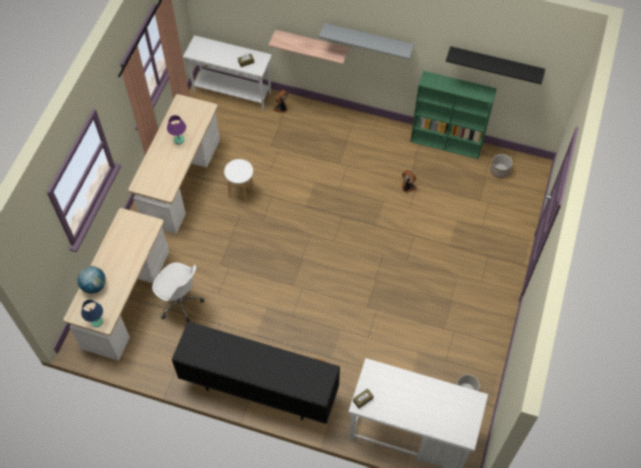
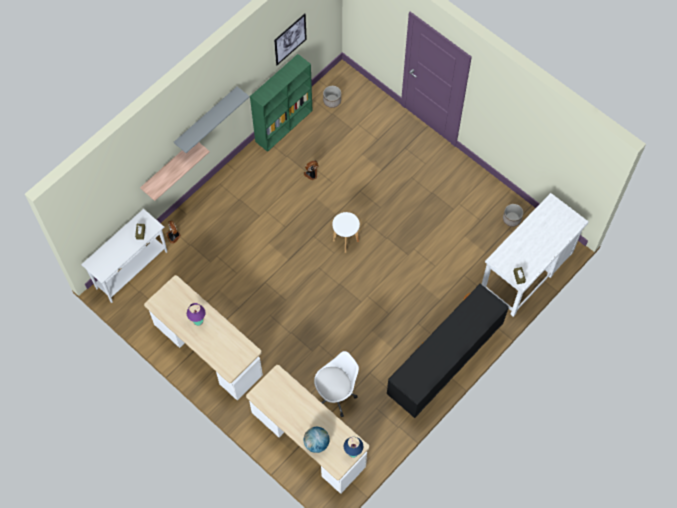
camera: 65 degrees left, 5 degrees up
white stool [224,159,255,204] -> white stool moved to [332,212,360,253]
black shelf [446,46,545,84] -> picture [274,14,307,65]

